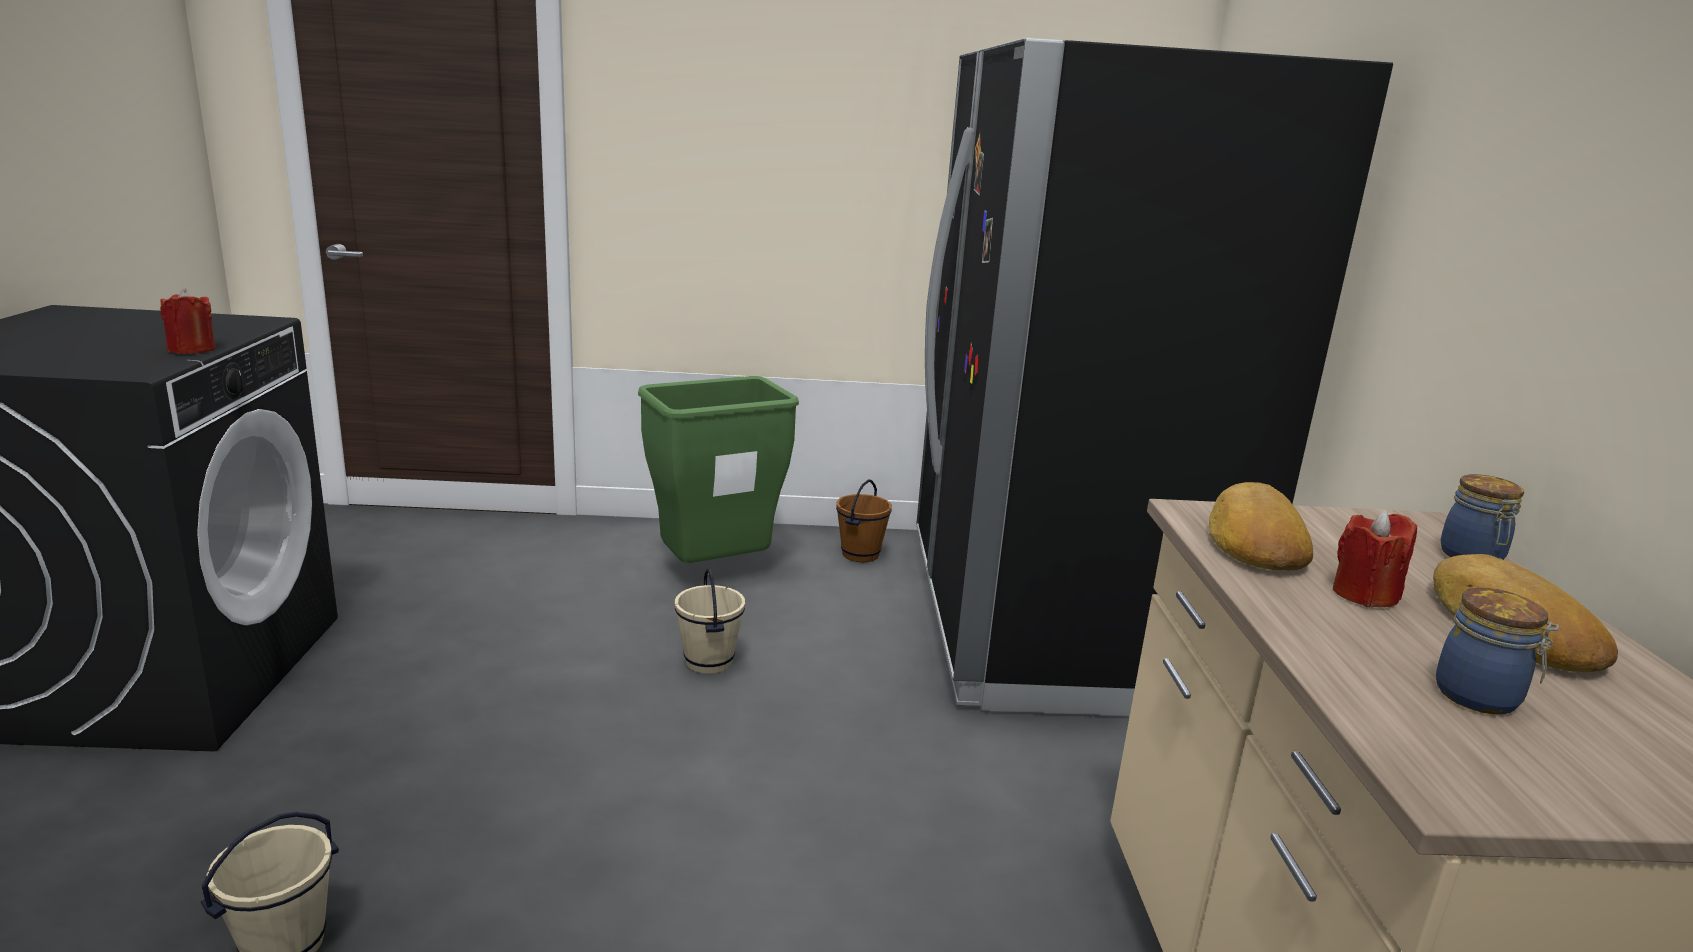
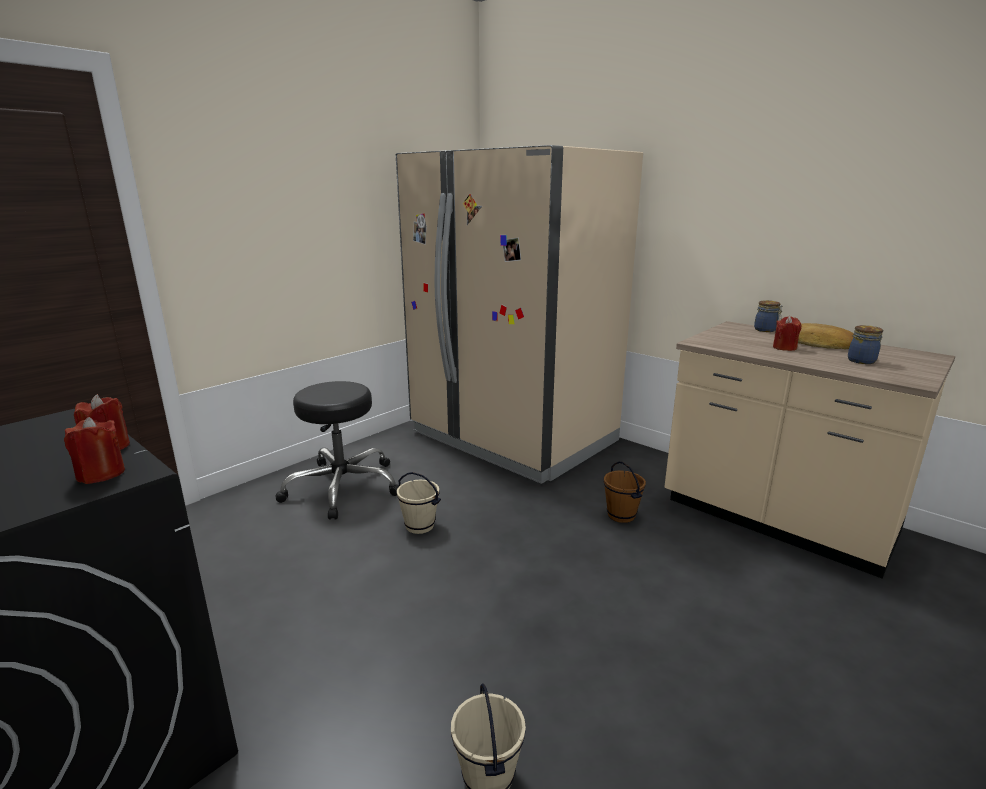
camera: 45 degrees left, 0 degrees up
green trash can [638,376,799,563] -> black stool [276,381,399,520]
brown bucket [836,479,892,562] -> brown bucket moved to [604,461,646,523]
black fridge [917,38,1393,716] -> beige fridge [396,145,643,484]
bread [1209,482,1313,570] -> none
none -> red candle [64,417,125,484]

